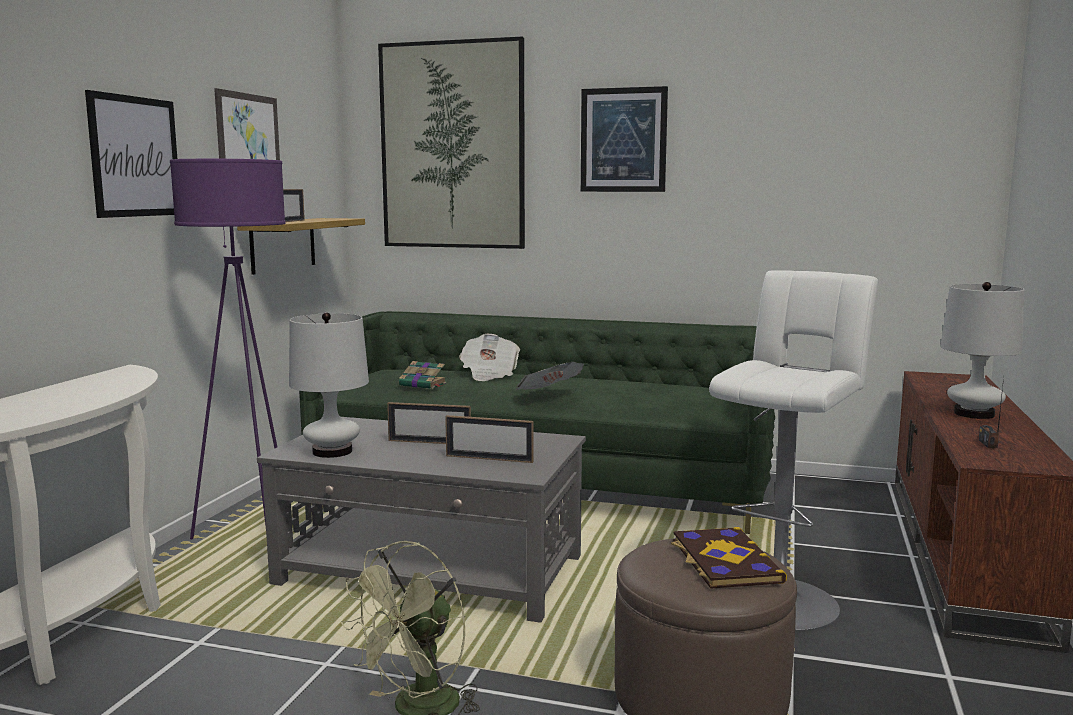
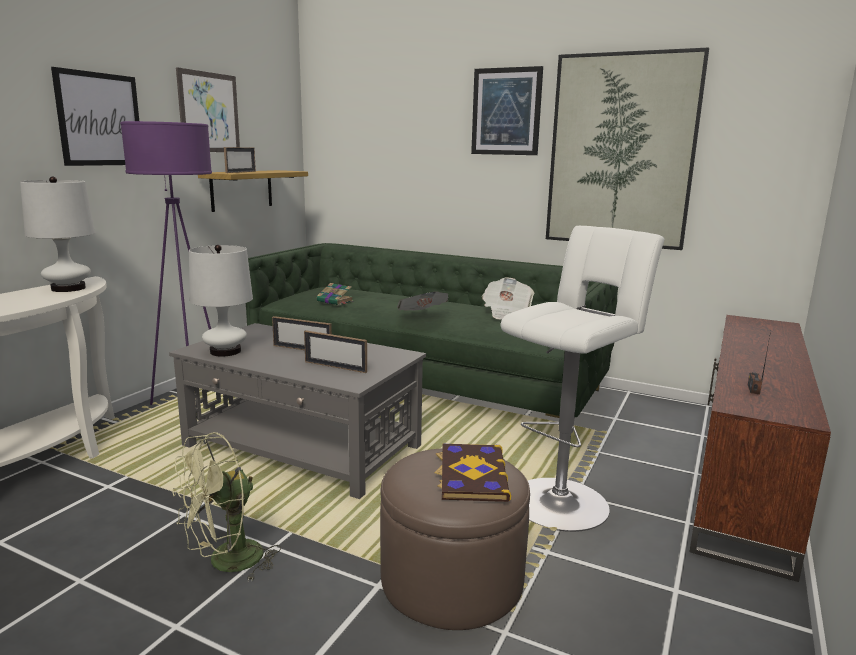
camera: 10 degrees right, 5 degrees up
picture [378,37,525,249] -> picture moved to [546,47,709,250]
newspaper [459,334,520,381] -> newspaper moved to [482,277,534,319]
white table lamp [940,282,1025,419] -> white table lamp moved to [20,176,95,292]

